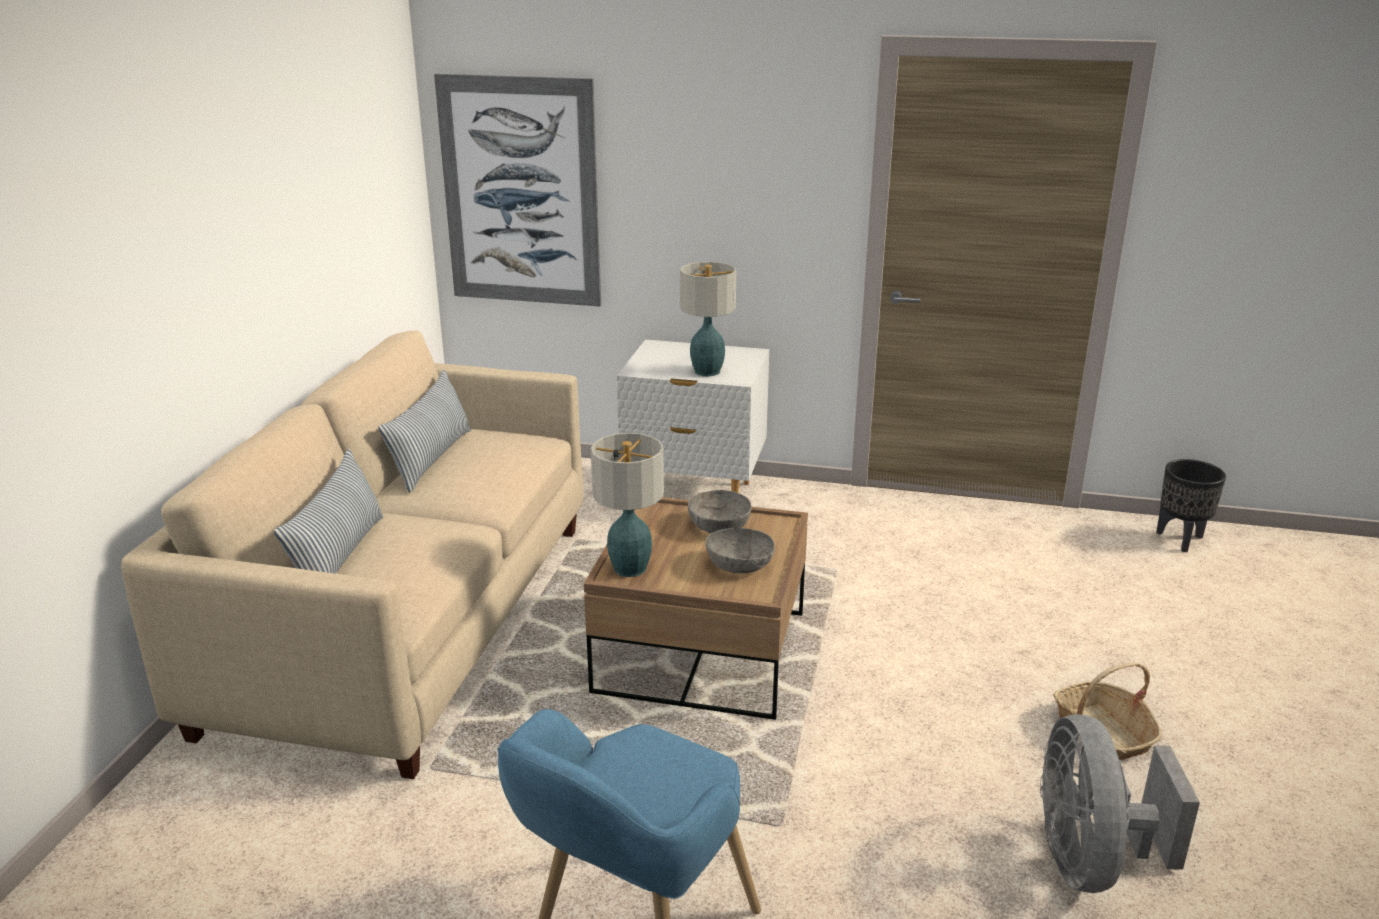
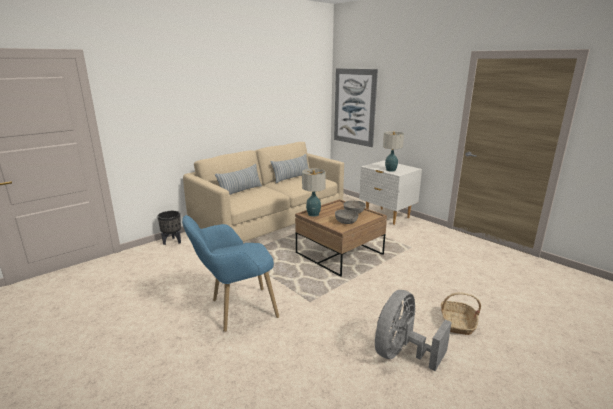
camera: 35 degrees right, 5 degrees down
black planter [1156,459,1226,552] -> black planter moved to [157,211,181,245]

